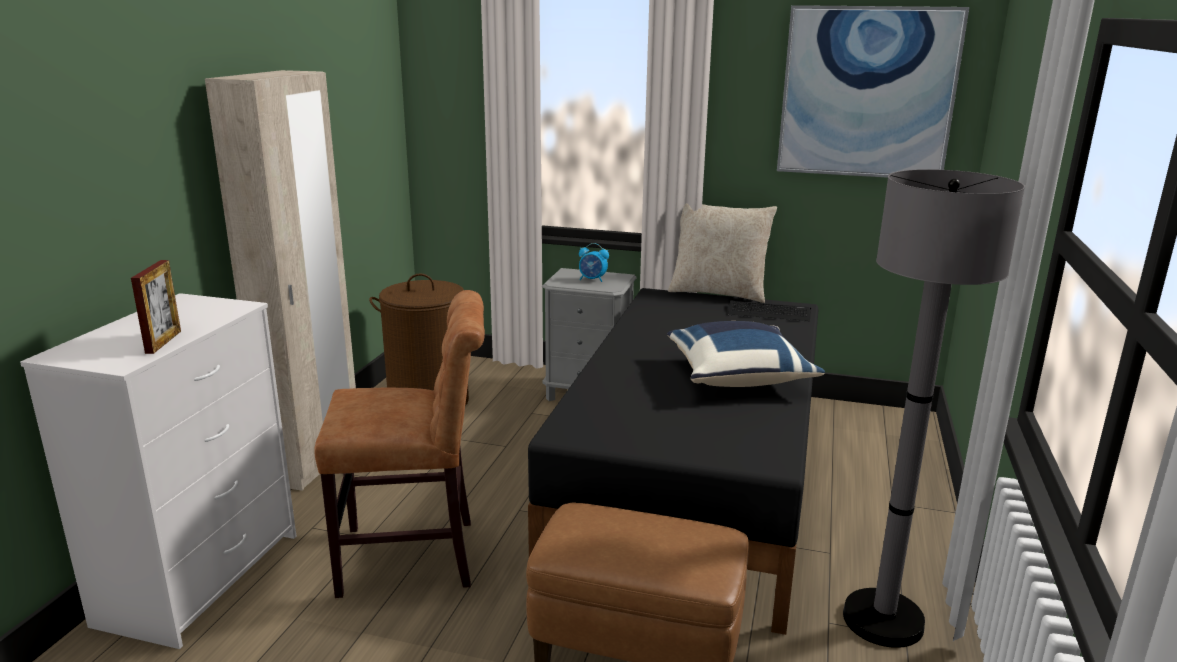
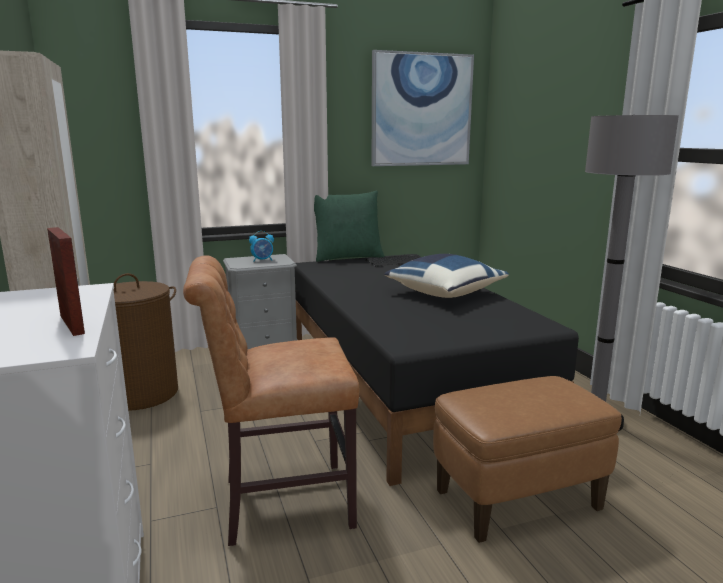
camera: 35 degrees left, 5 degrees down
brown chair [314,290,485,598] -> brown chair turned 150 degrees counterclockwise [183,255,359,546]
beige pillow [668,203,777,303] -> green pillow [314,191,385,262]

